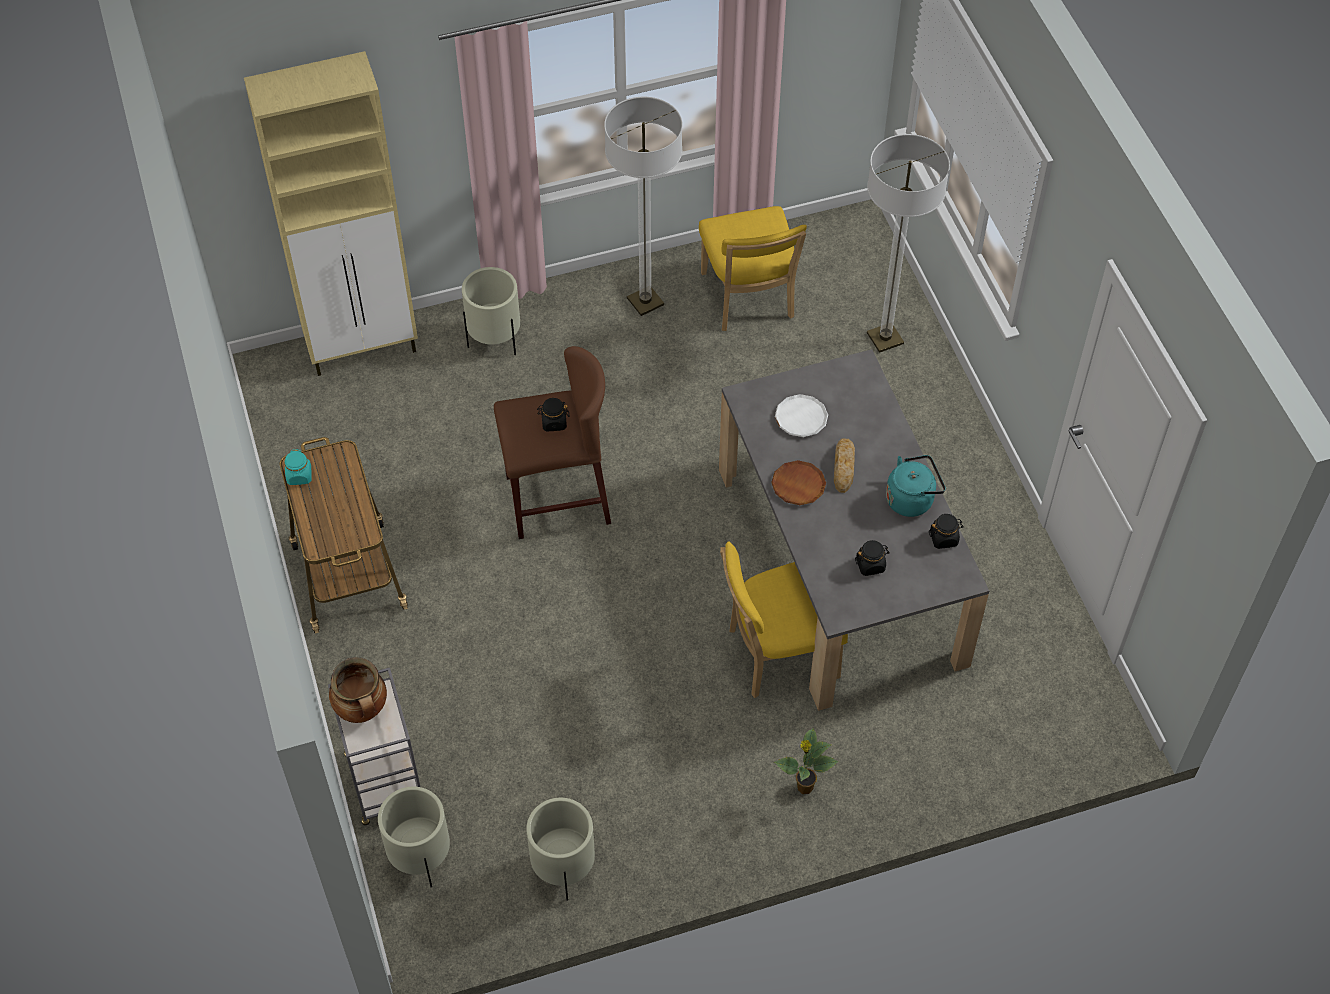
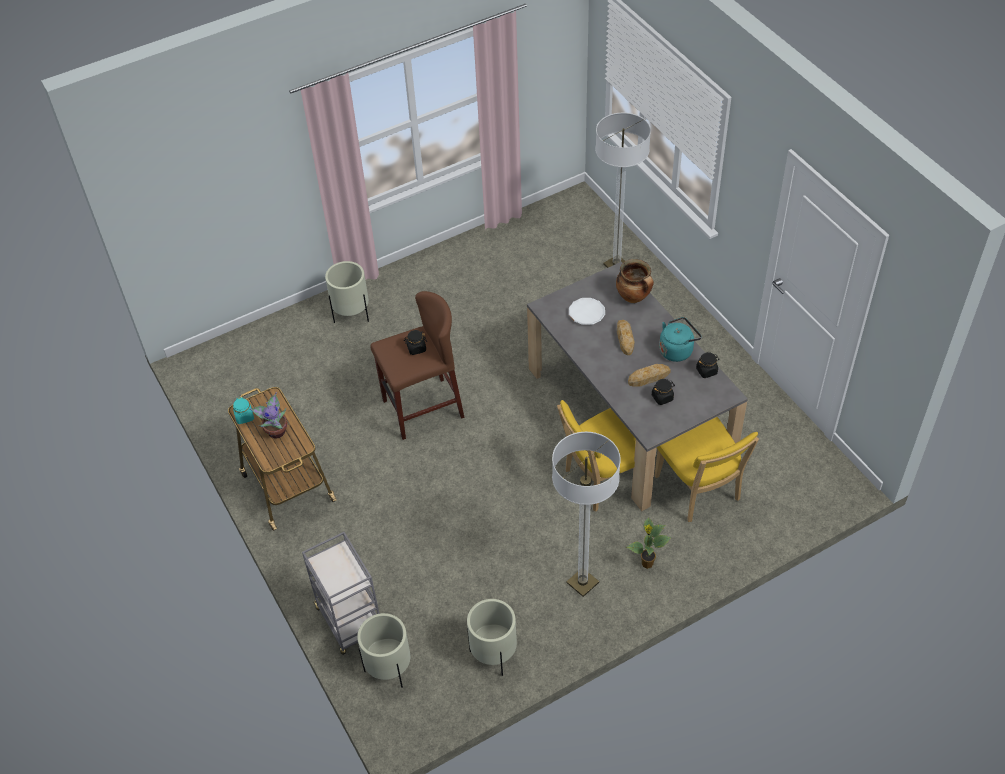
camera: 10 degrees left, 5 degrees down
beige cabinet [244,51,418,376] -> none
cooking pot [329,657,387,723] -> cooking pot moved to [616,259,654,303]
floor lamp [604,97,682,316] -> floor lamp moved to [552,432,621,597]
yellow chair [699,206,807,331] -> yellow chair moved to [654,417,759,522]
brown plate [771,460,826,505] -> none
none -> potted plant [250,392,288,439]
none -> bread [628,364,671,386]

